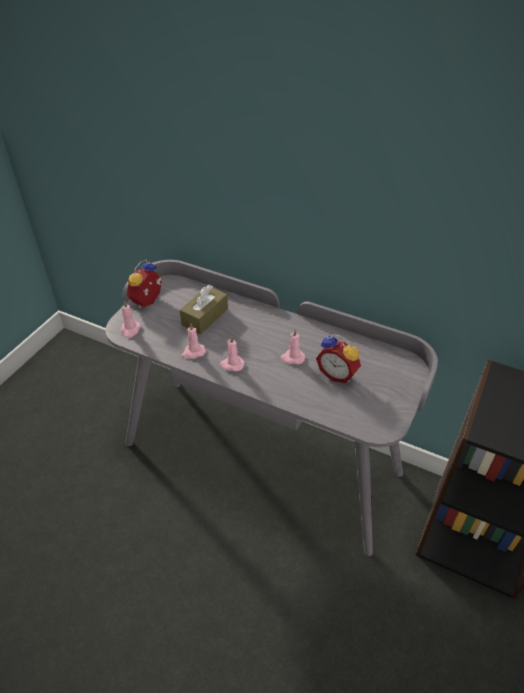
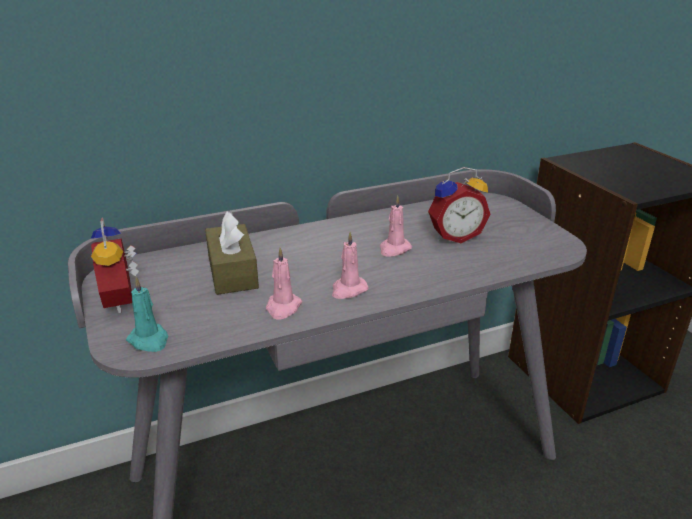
camera: 50 degrees left, 15 degrees down
pink candle [121,300,141,338] -> turquoise candle [126,277,168,352]

